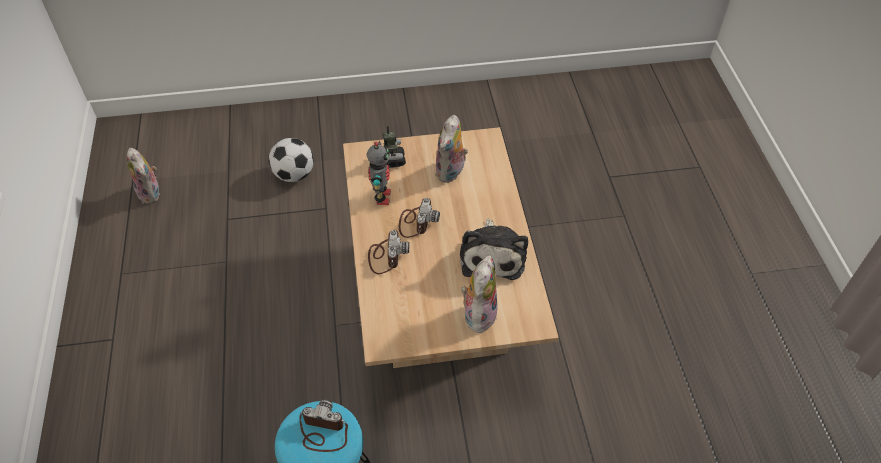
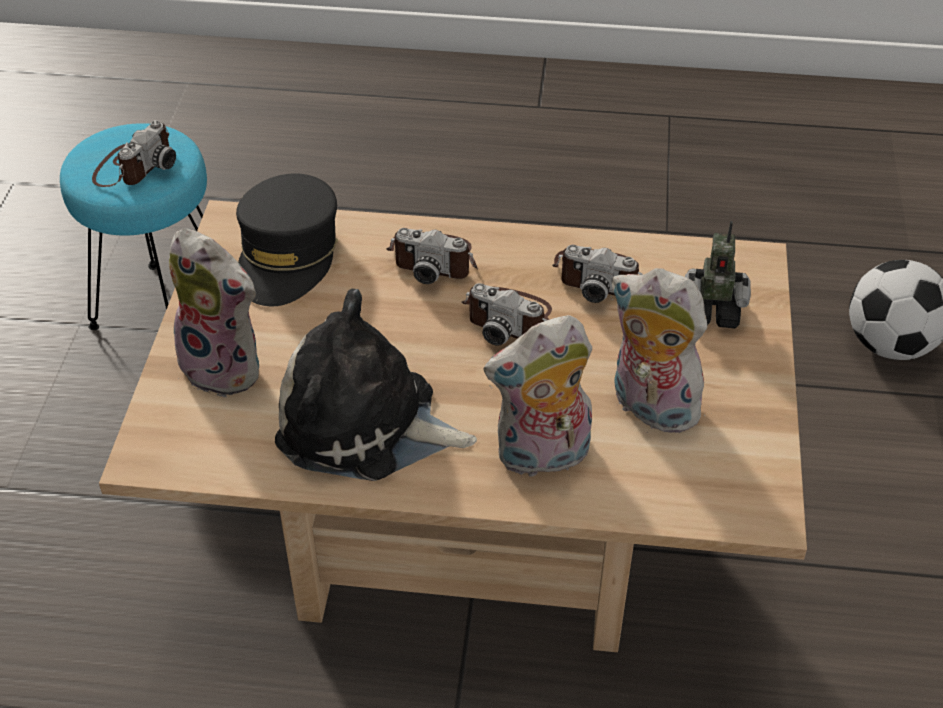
camera: 105 degrees right, 5 degrees down
plush toy [127,148,160,204] -> plush toy moved to [484,315,592,477]
toy robot [367,141,391,205] -> camera [552,245,643,303]
none -> black cap [236,173,338,306]

